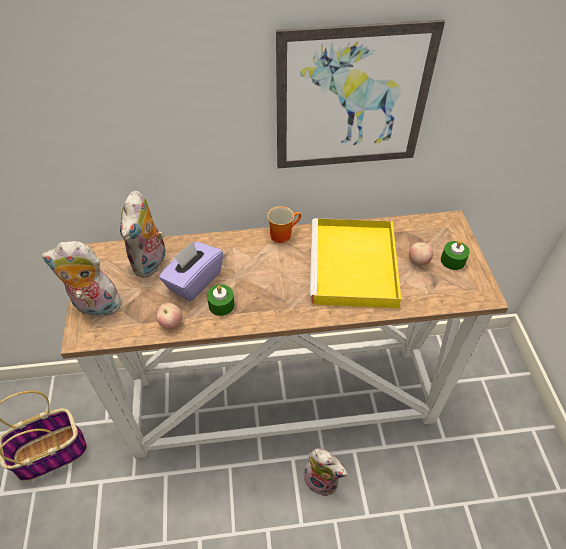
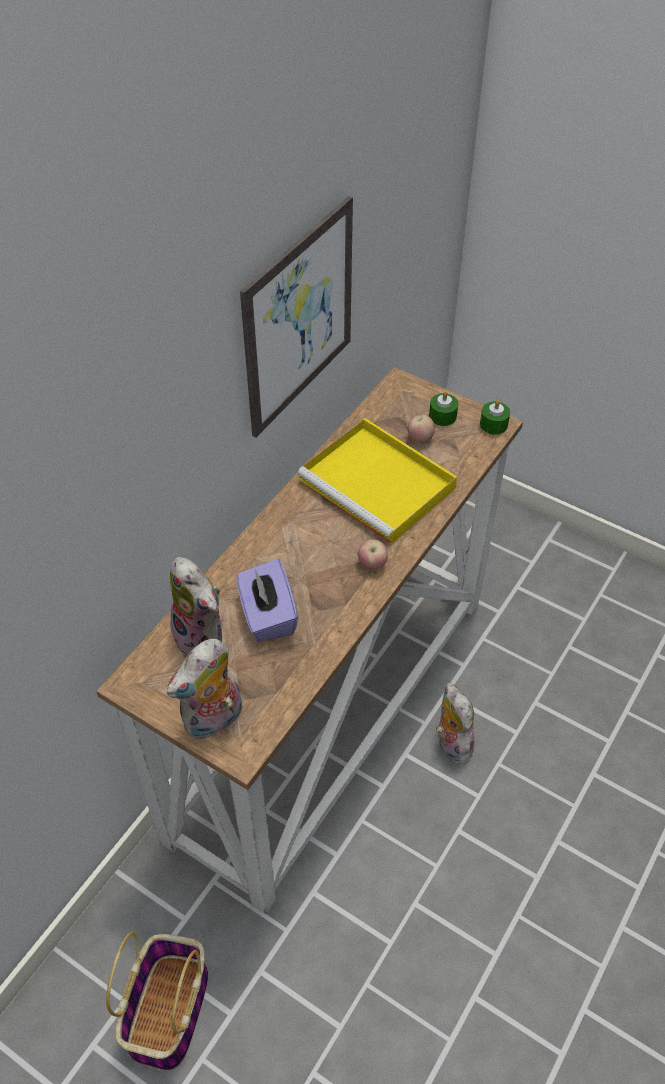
camera: 50 degrees left, 0 degrees up
apple [156,303,182,329] -> apple moved to [358,539,388,569]
green candle [207,284,235,316] -> green candle moved to [480,399,510,435]
mug [267,206,301,243] -> none
plush toy [303,448,347,497] -> plush toy turned 90 degrees counterclockwise [436,683,475,764]

